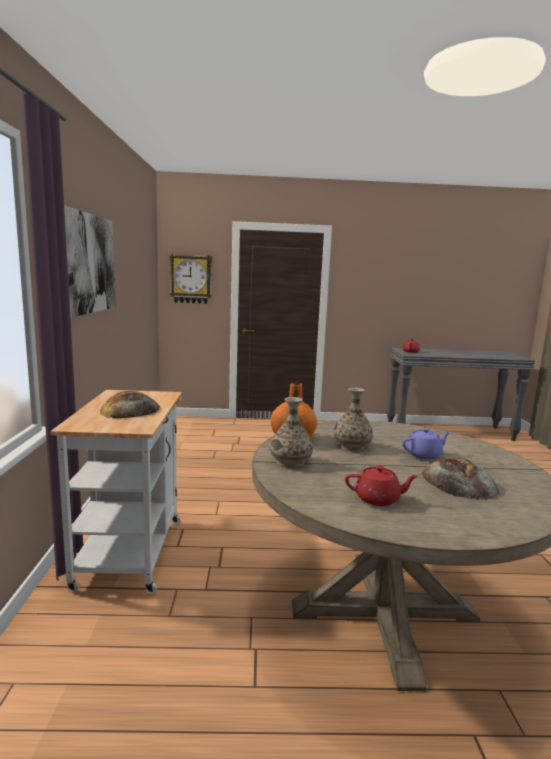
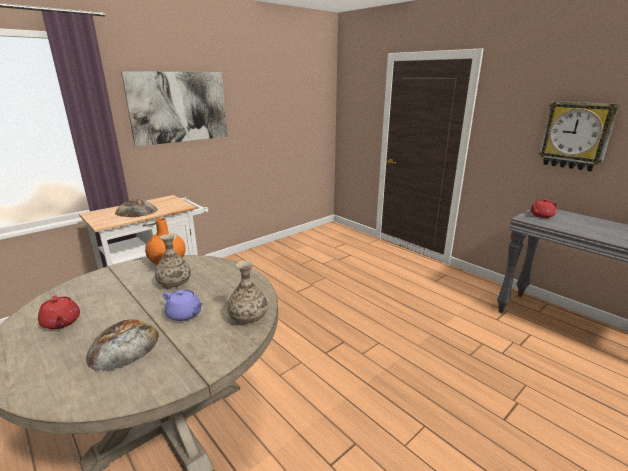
camera: 50 degrees right, 10 degrees up
wall clock [169,254,212,304] -> wall clock moved to [538,101,620,172]
vase [270,397,313,467] -> vase moved to [227,261,268,326]

